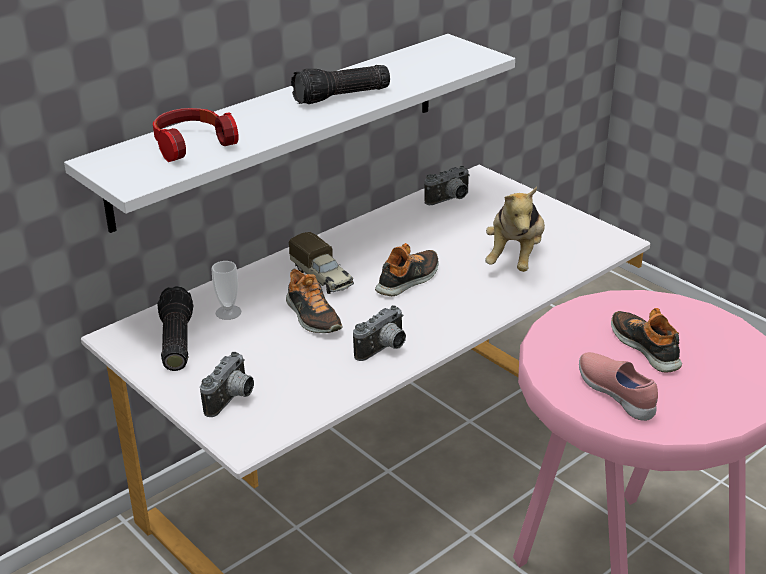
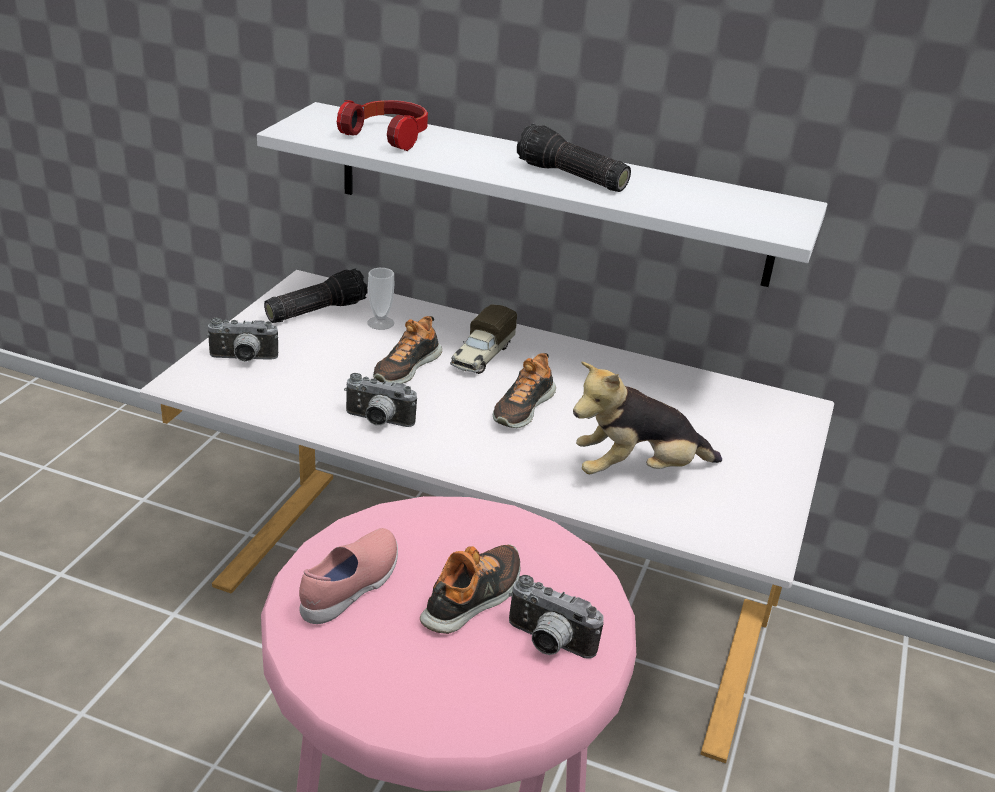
camera: 60 degrees right, 0 degrees up
shoe [375,243,438,296] -> shoe turned 105 degrees clockwise [493,353,556,428]
camera [424,166,470,205] -> camera moved to [509,575,604,659]

